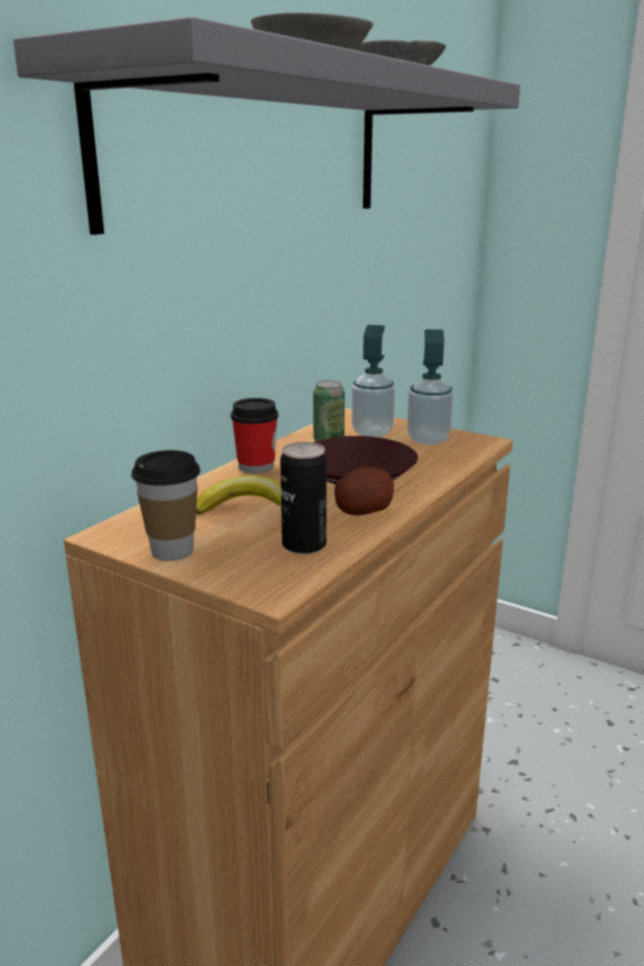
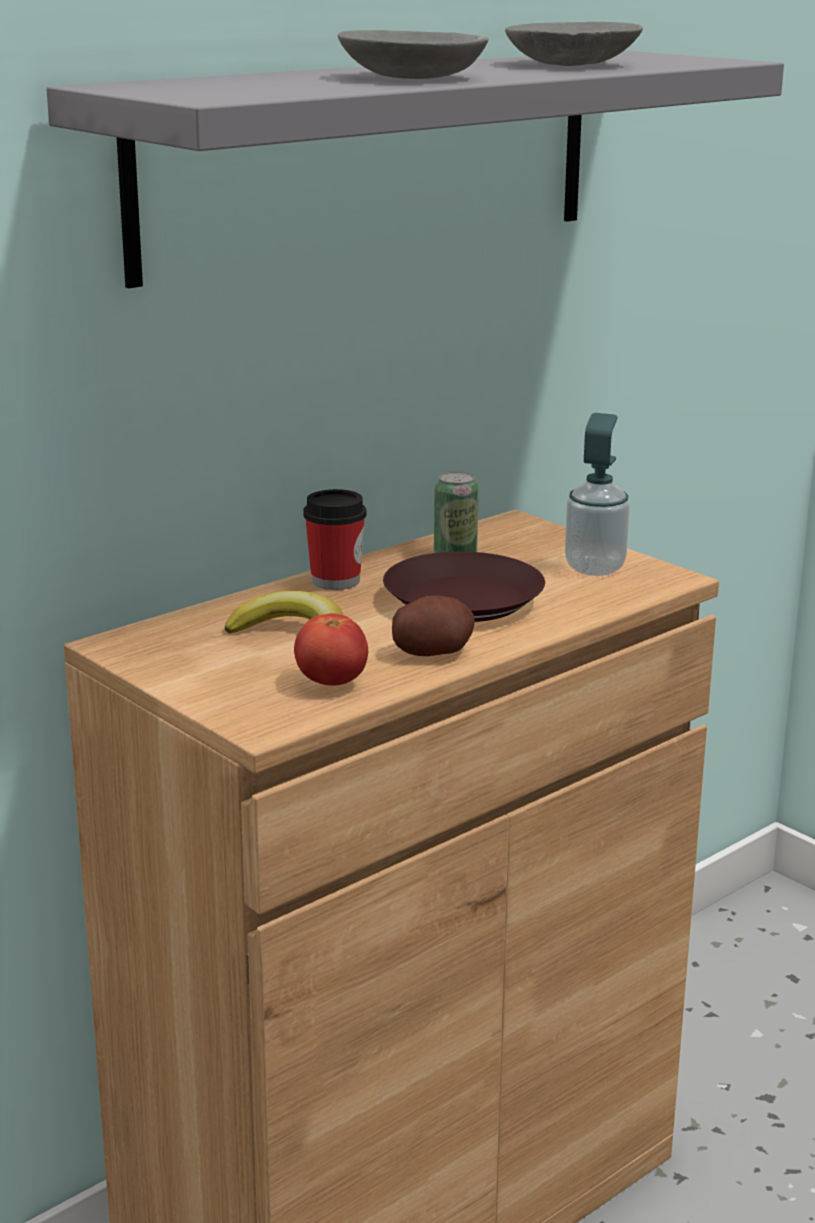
camera: 15 degrees right, 0 degrees up
cup [131,450,200,561] -> none
can [280,442,327,554] -> tomato [294,613,368,686]
soap dispenser [352,325,395,437] -> none

